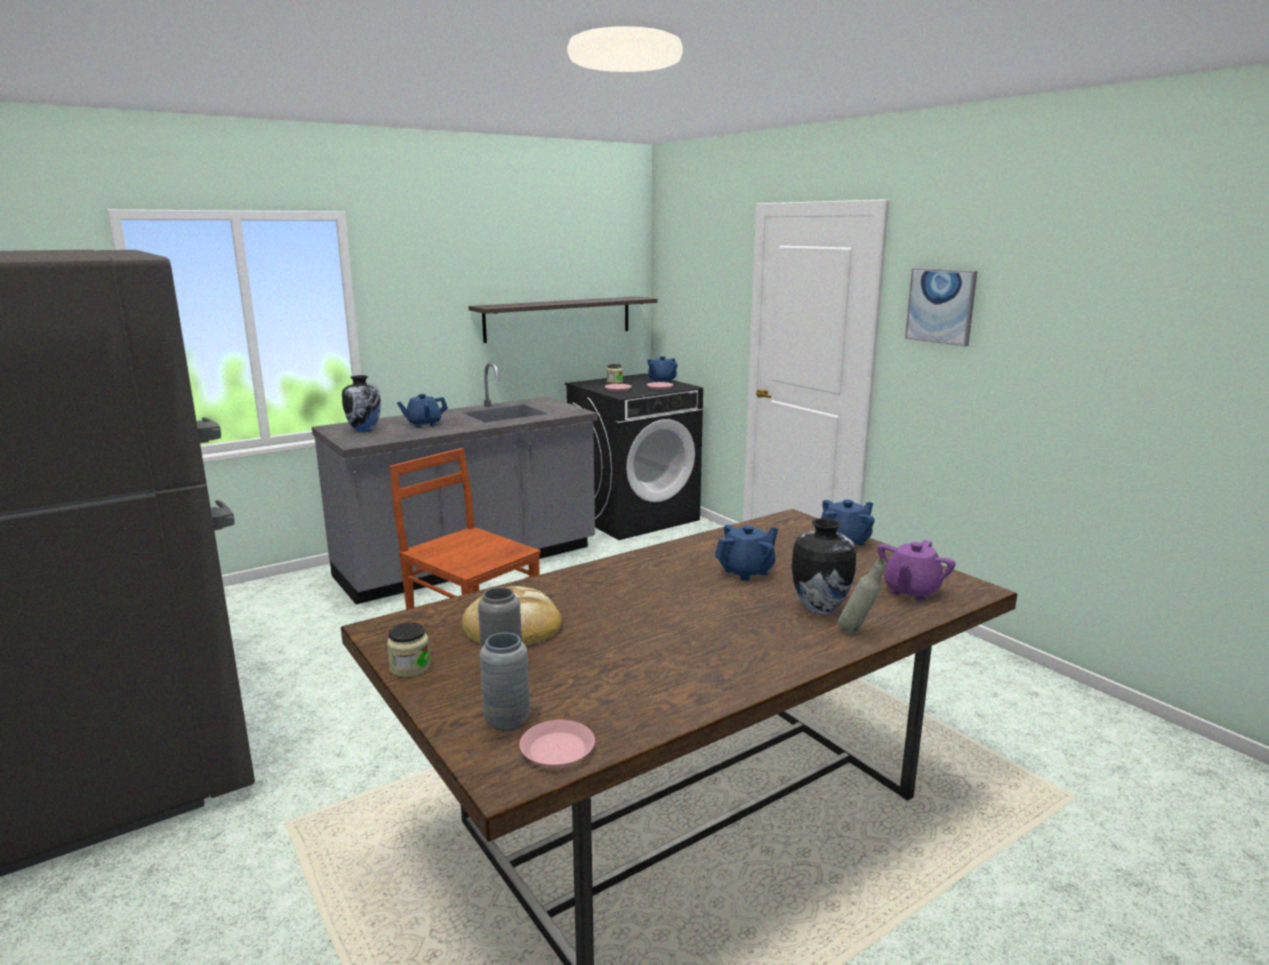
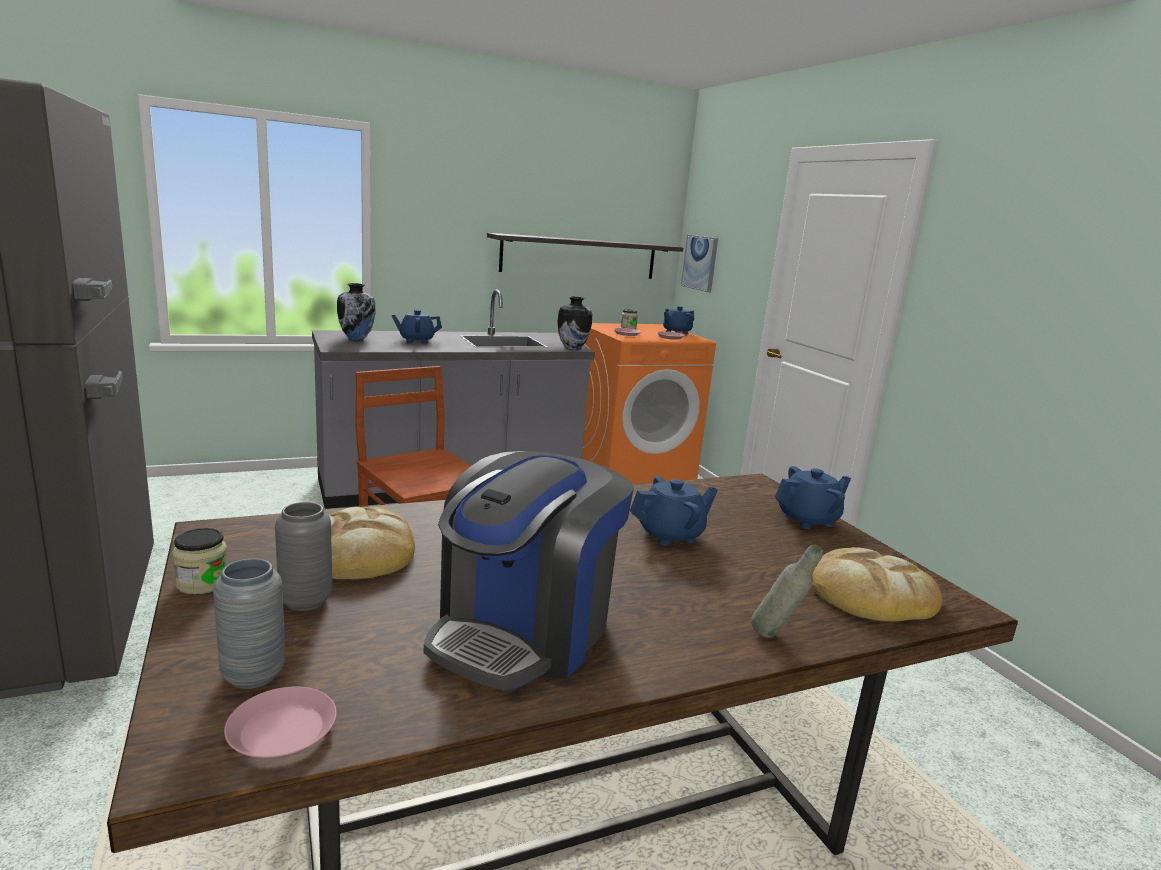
camera: 10 degrees right, 0 degrees up
black washing machine [565,373,703,540] -> orange washing machine [582,323,716,484]
vase [792,518,856,614] -> vase moved to [557,296,592,350]
purple teapot [878,540,956,601] -> bread [812,547,942,622]
picture [905,268,977,347] -> picture moved to [681,235,718,292]
none -> coffee machine [424,451,634,691]

